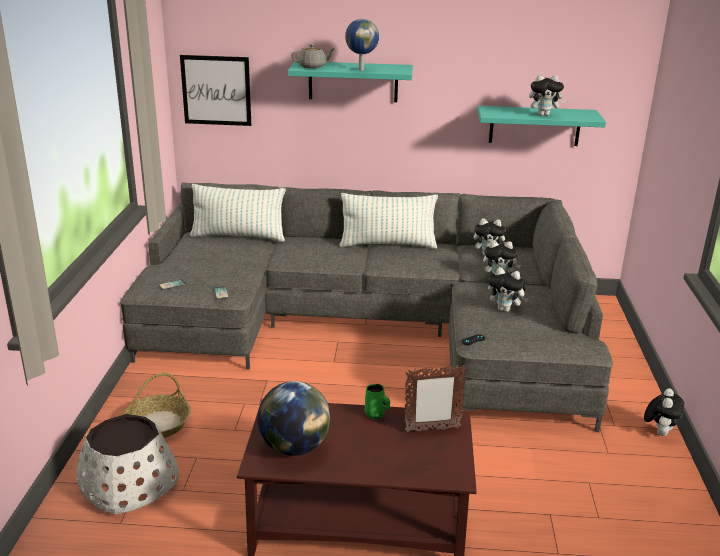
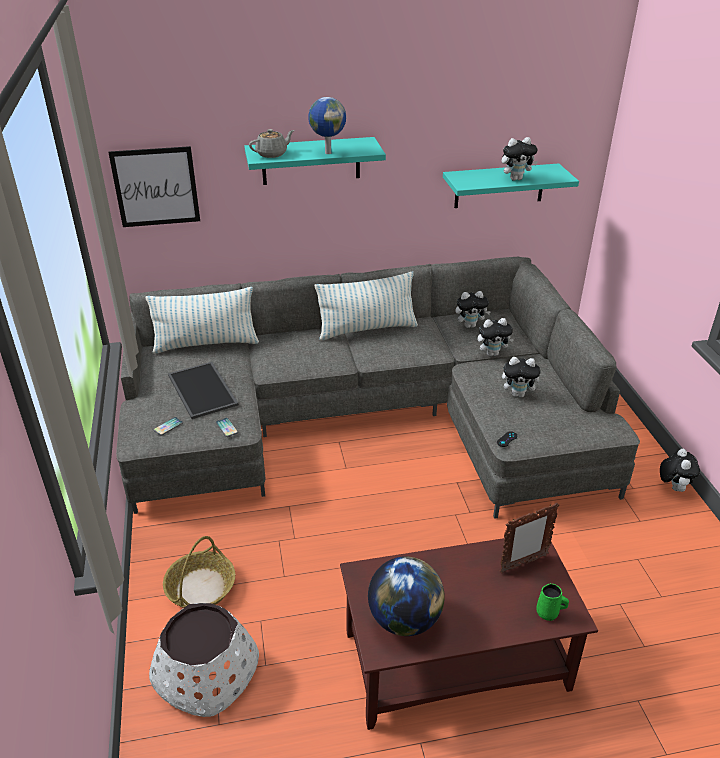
camera: 15 degrees left, 10 degrees up
green mug [365,384,390,419] -> green mug moved to [536,583,569,621]
none -> tray [168,362,238,419]

